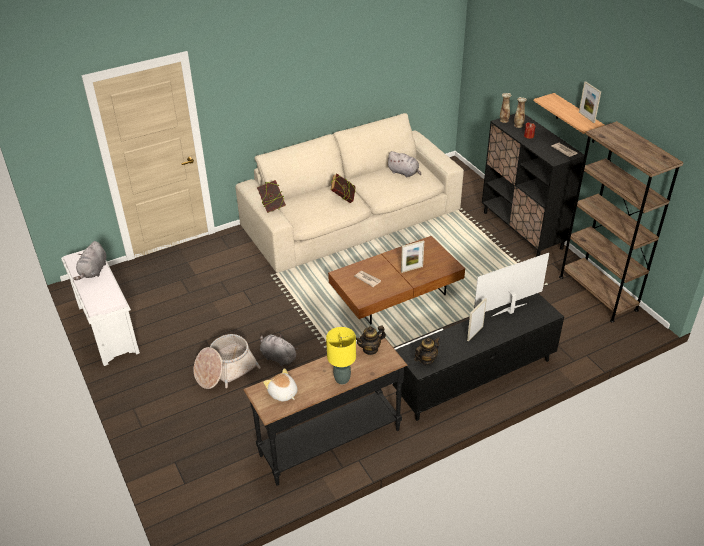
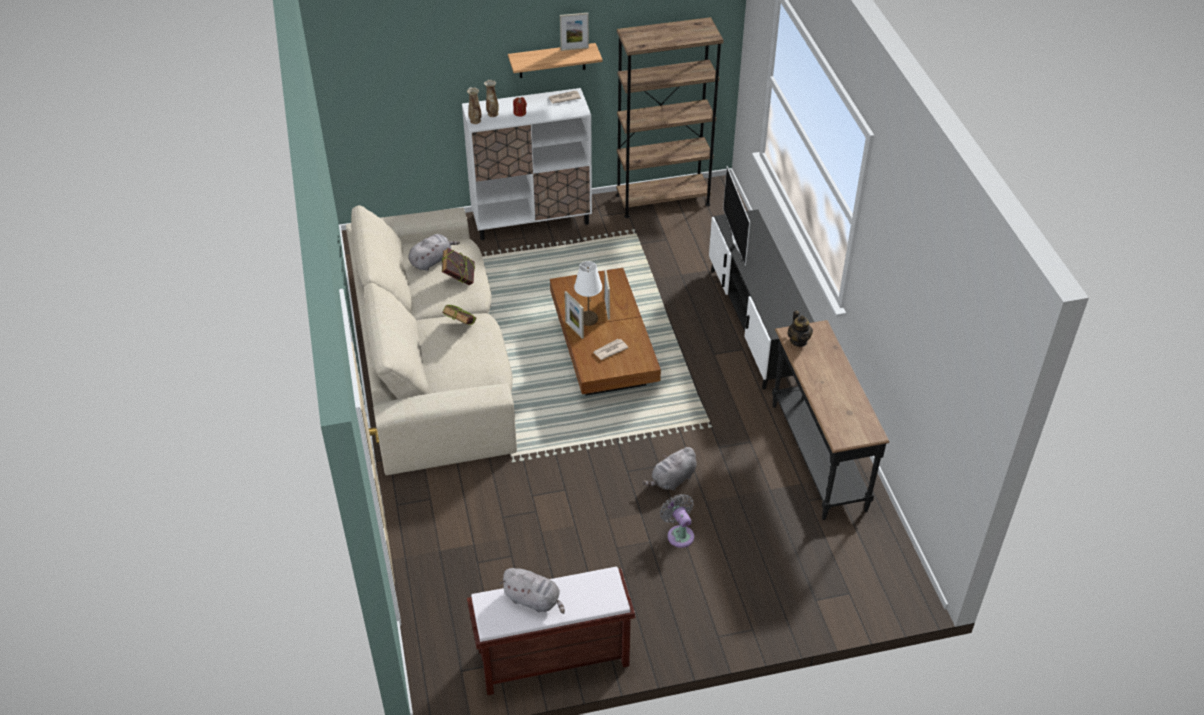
camera: 75 degrees left, 5 degrees up
white bench [61,250,140,366] -> brown bench [467,566,636,695]
basket [194,334,261,389] -> grey fan [660,494,694,548]
book [257,180,286,213] -> book moved to [442,248,475,285]
plush toy [263,368,298,402] -> none
yellow table lamp [326,327,356,384] -> none
teapot [414,337,440,365] -> none
picture frame [467,298,487,342] -> picture frame moved to [565,291,584,339]
black cabinet [482,113,584,257] -> white cabinet [462,88,592,240]
none -> white table lamp [574,261,602,326]

